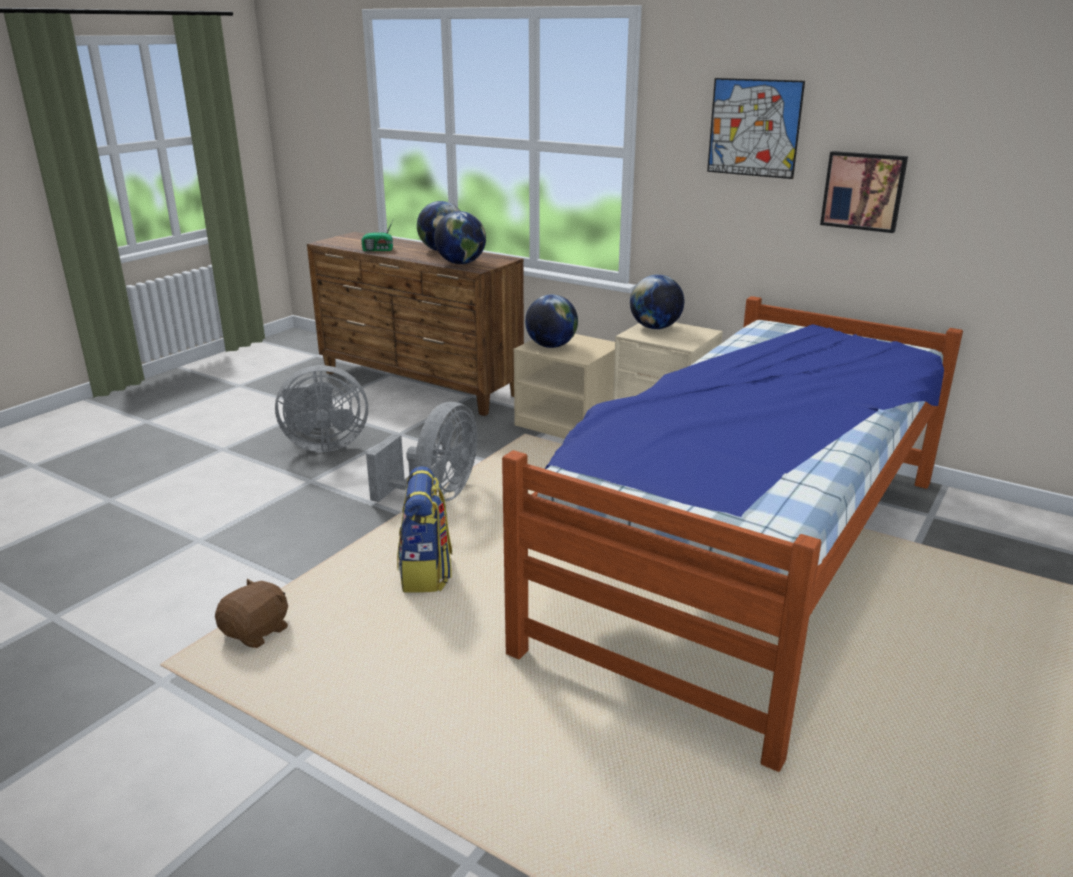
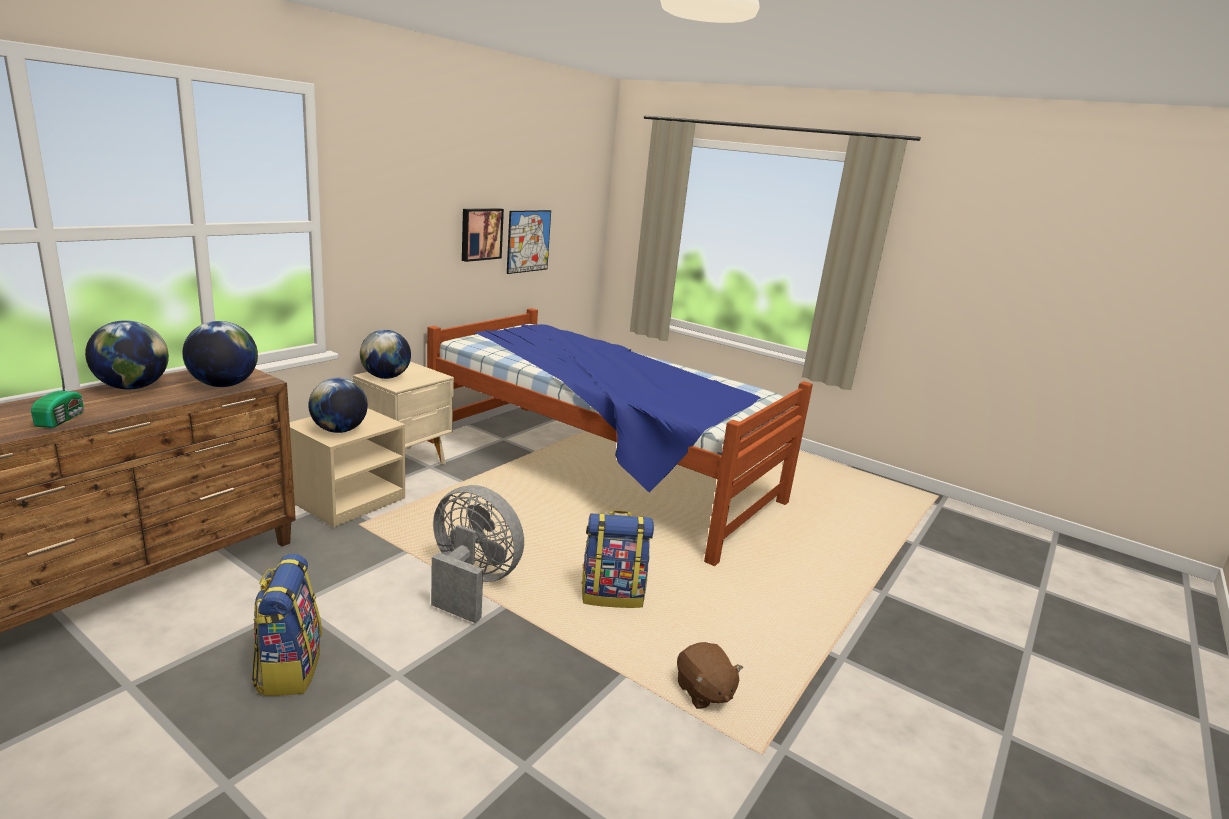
camera: 90 degrees left, 5 degrees down
brown plush toy [215,579,288,648] -> brown plush toy turned 150 degrees counterclockwise [677,642,743,709]
grey fan [275,365,368,452] -> backpack [251,554,322,696]
picture [707,78,805,179] -> picture moved to [507,210,551,274]

